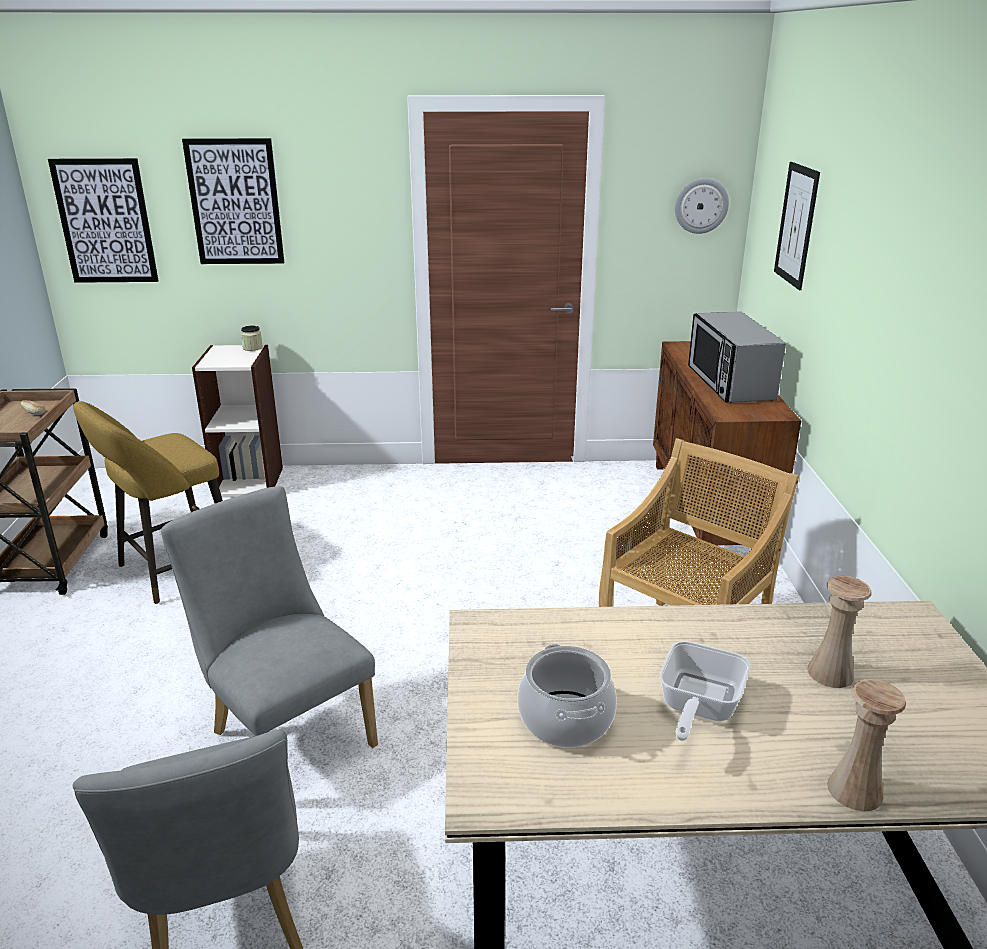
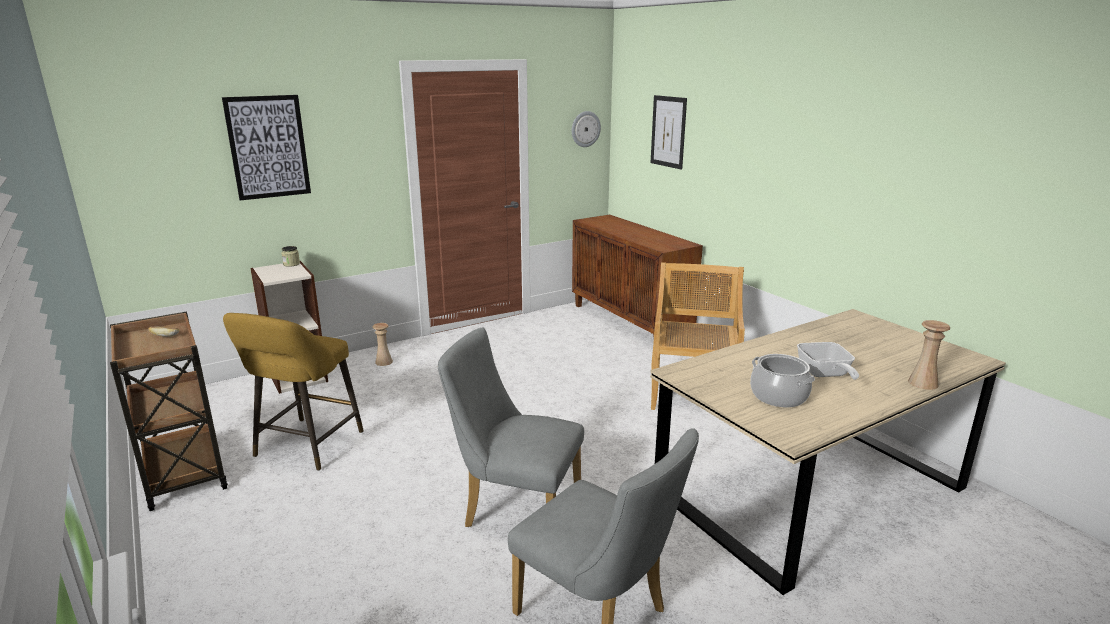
camera: 30 degrees left, 5 degrees down
picture [48,158,158,283] -> none
microwave [688,311,786,403] -> none
beige vase [807,576,872,688] -> beige vase moved to [372,323,393,366]

